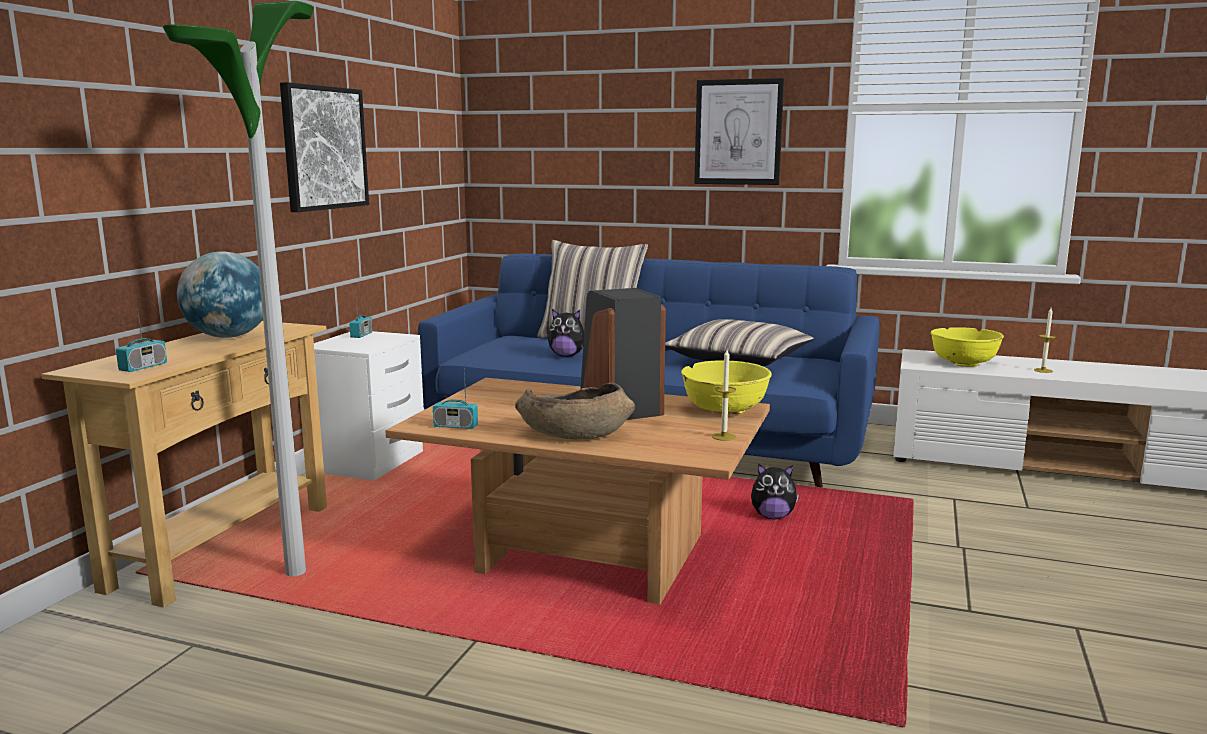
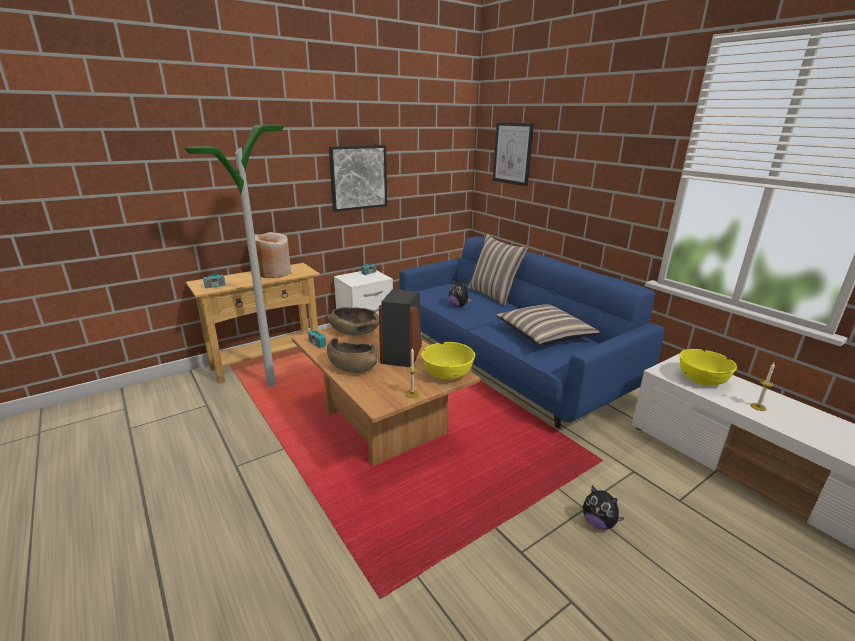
camera: 35 degrees right, 10 degrees up
globe [177,251,263,338] -> beige vase [255,232,291,278]
picture [694,78,784,185] -> picture moved to [493,122,534,186]
plush toy [751,464,799,519] -> plush toy moved to [583,486,624,530]
none -> brown bowl [327,307,379,336]

